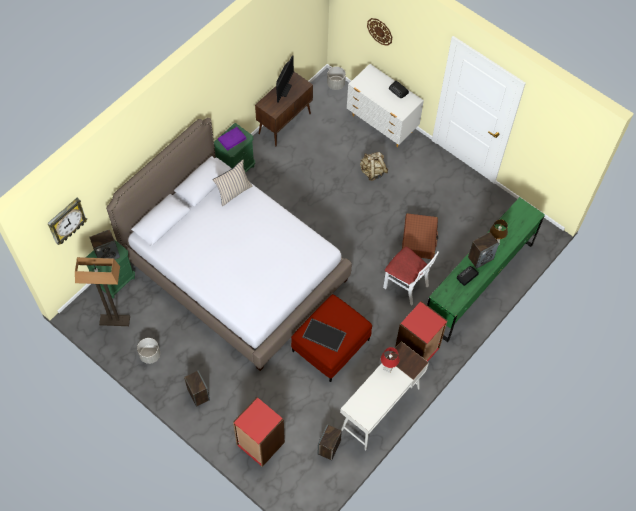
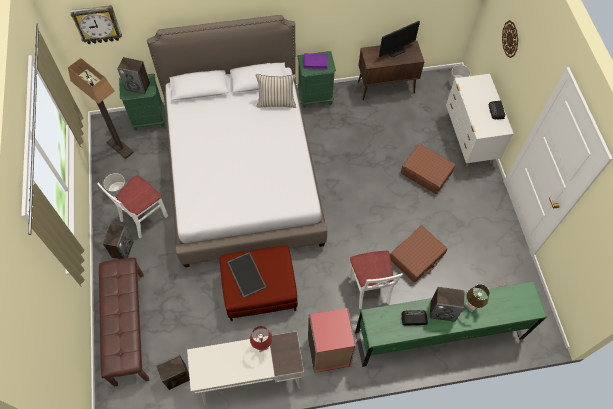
camera: 40 degrees right, 0 degrees up
red bookcase [233,397,285,467] -> brown bench [99,258,149,386]
beige backpack [360,152,388,181] -> brown suitcase [401,144,456,194]
none -> white chair [97,175,168,238]

